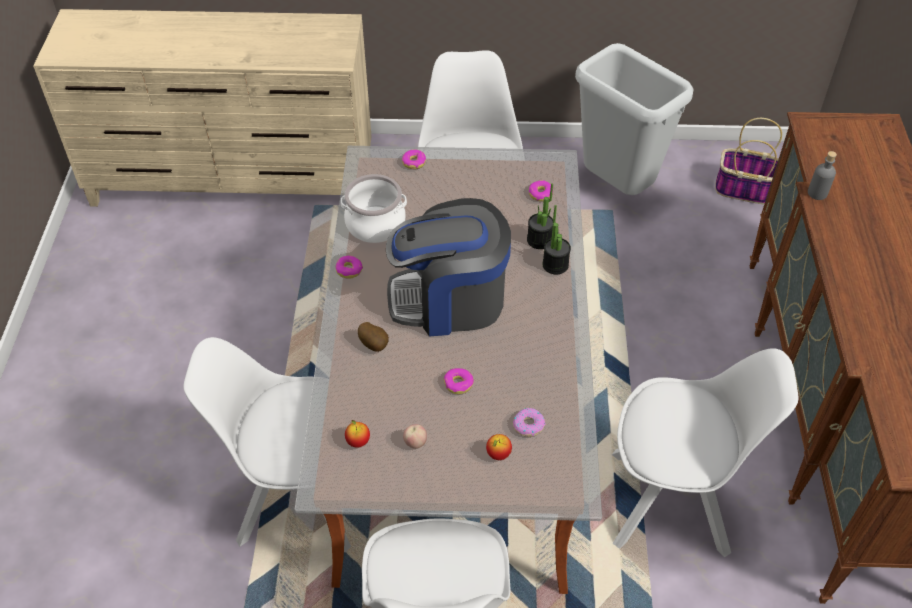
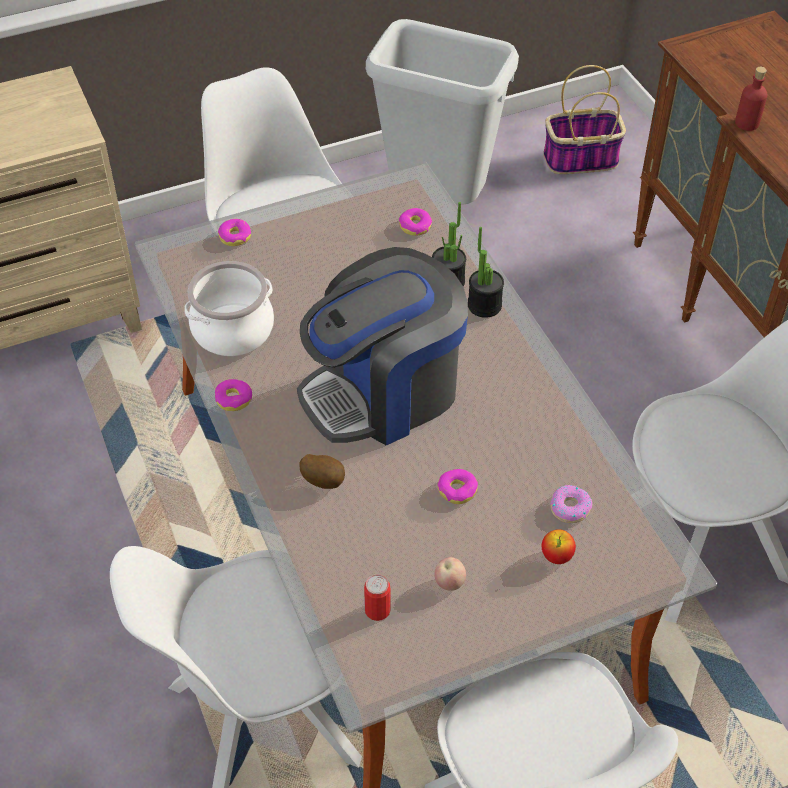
camera: 25 degrees left, 0 degrees up
apple [345,420,370,448] -> can [364,574,391,621]
grey bottle [808,151,837,200] -> red bottle [735,67,767,131]

